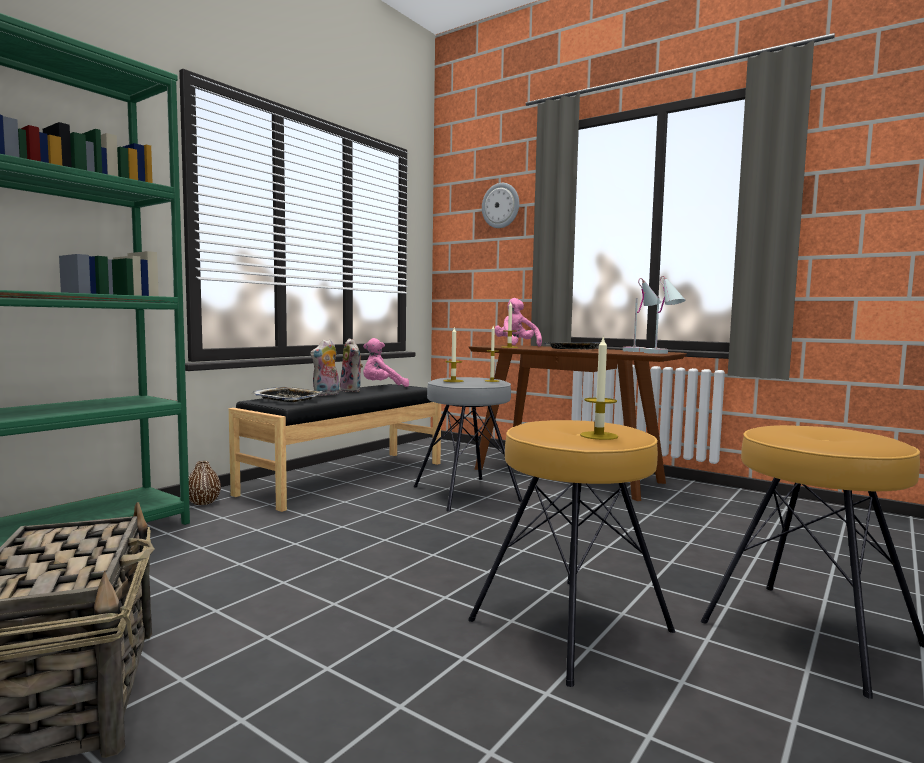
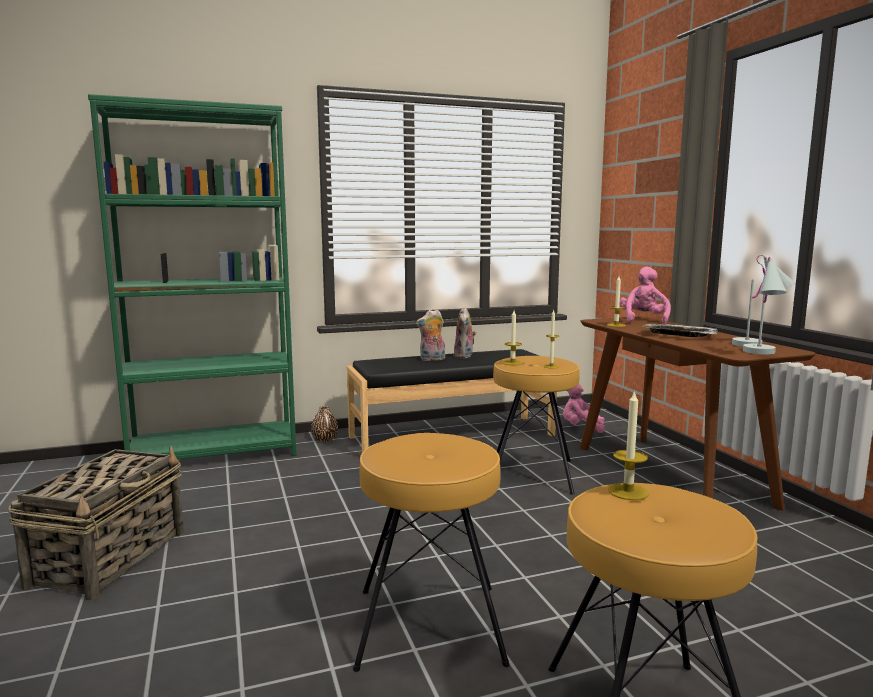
camera: 35 degrees right, 5 degrees up
tray [251,387,322,403] -> none
pink plush toy [363,338,409,387] -> pink plush toy moved to [563,384,605,433]
grey stool [414,377,522,512] -> brown stool [493,356,580,495]
wall clock [482,183,519,228] -> none
candle [580,338,618,440] -> candle moved to [608,390,649,500]

